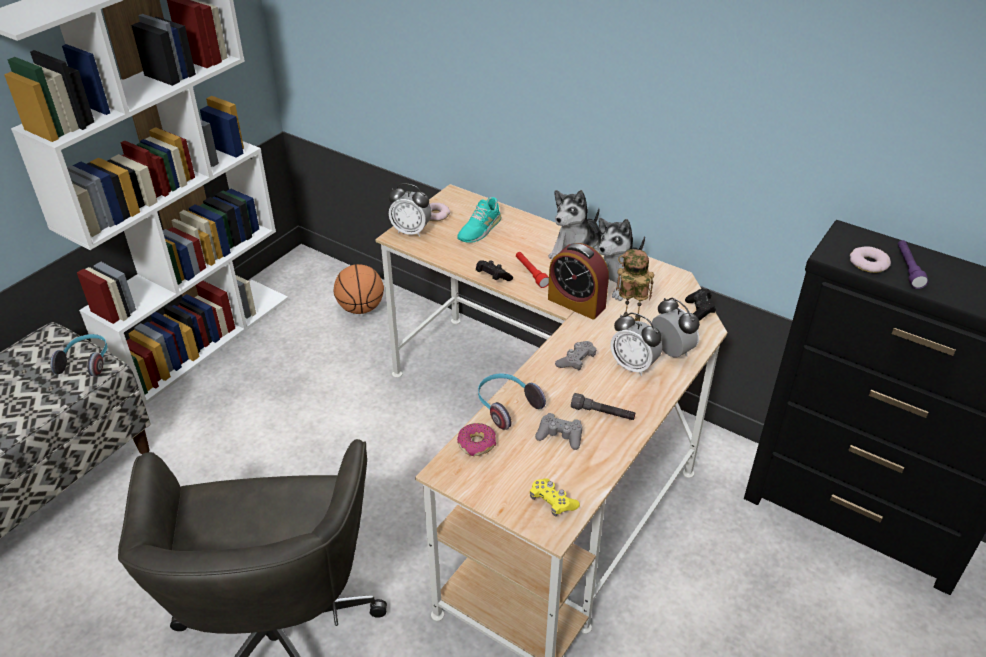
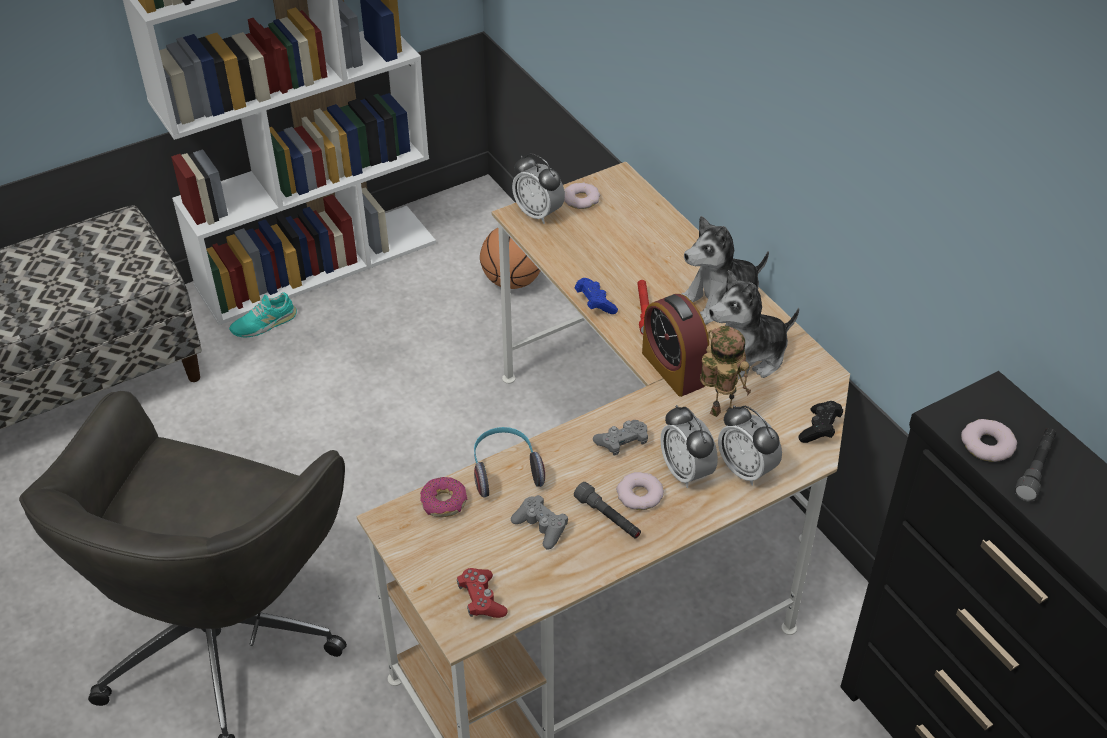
camera: 25 degrees right, 5 degrees up
headphones [50,334,107,377] -> none
turquoise shoe [457,197,501,243] -> turquoise shoe moved to [229,292,297,338]
black game controller [476,260,513,281] -> blue game controller [575,278,618,314]
yellow game controller [530,478,580,516] -> red game controller [457,568,508,618]
alarm clock [652,297,700,357] -> alarm clock turned 150 degrees clockwise [718,405,782,486]
purple flashlight [898,240,929,289] -> grey flashlight [1014,428,1056,502]
none -> donut [616,472,664,510]

